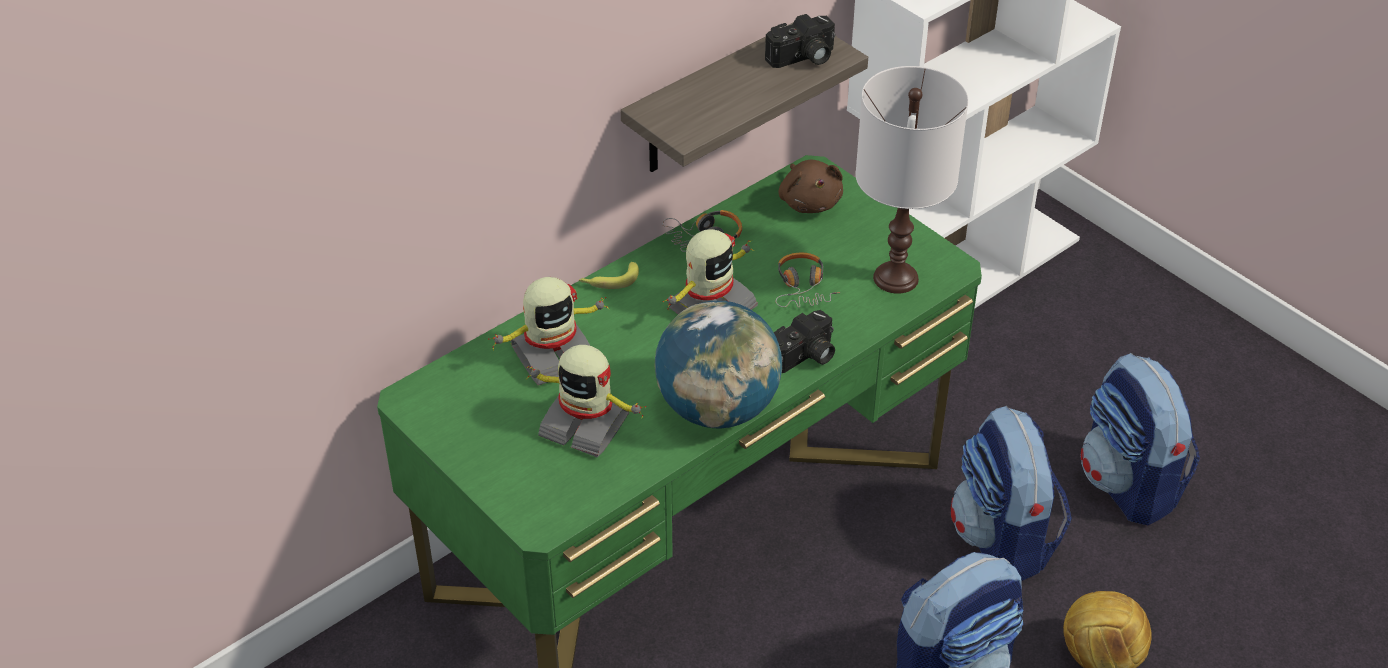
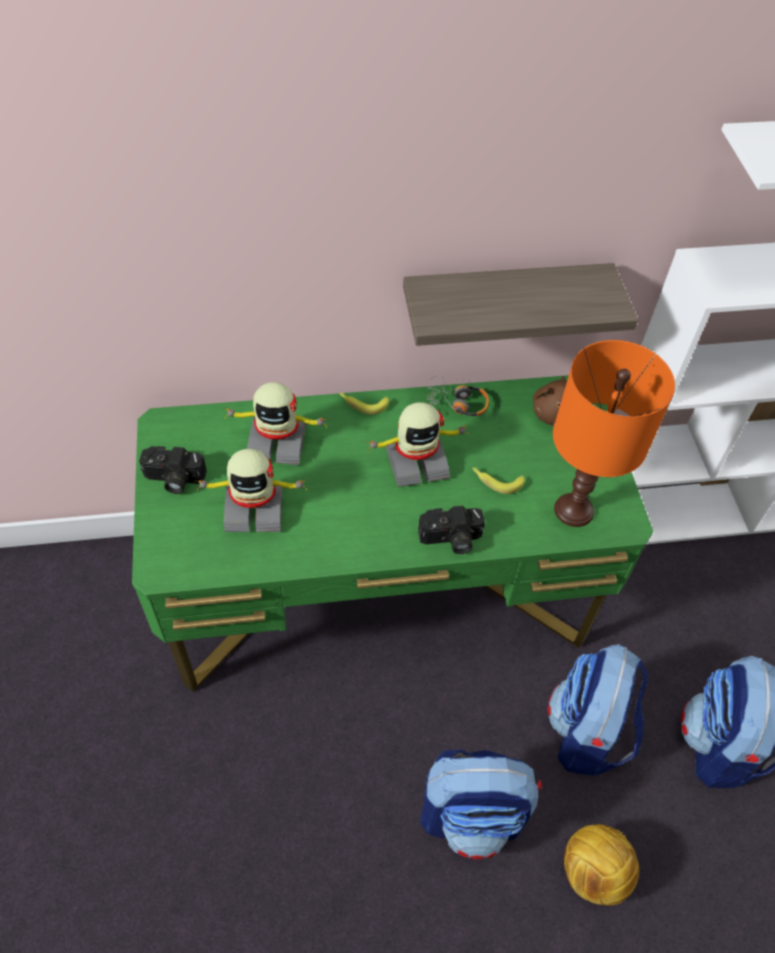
camera: 30 degrees right, 10 degrees up
toy robot [526,345,646,457] -> toy robot turned 60 degrees counterclockwise [195,449,307,532]
globe [654,301,782,428] -> none
camera [765,14,835,68] -> camera moved to [139,446,207,494]
headphones [776,253,840,308] -> banana [472,468,525,494]
white table lamp [855,66,968,294] -> orange table lamp [553,340,675,527]

